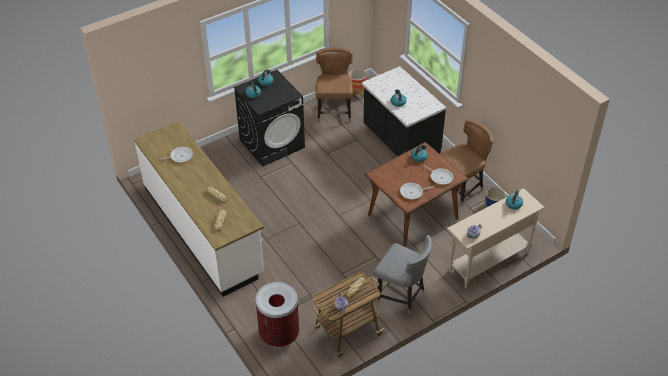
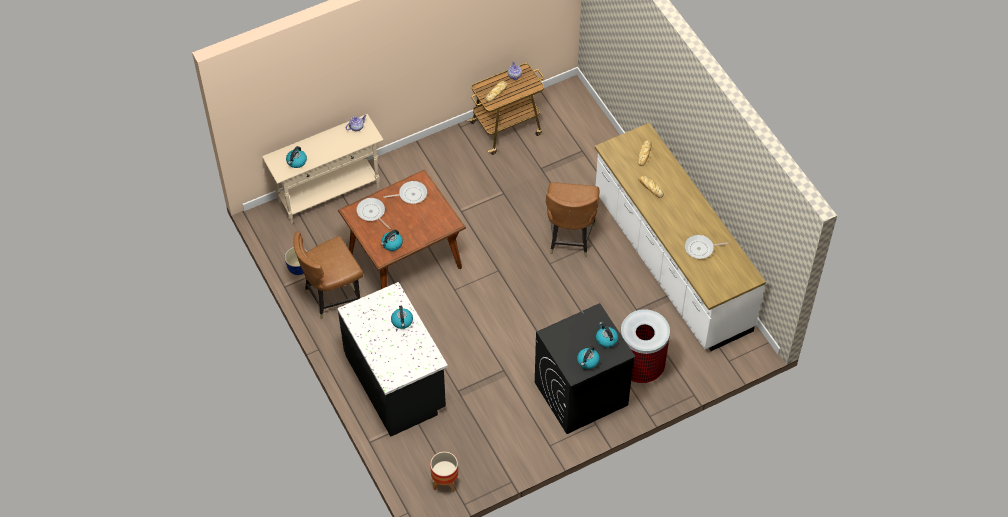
camera: 175 degrees left, 10 degrees up
trash can [256,282,299,348] -> trash can moved to [620,309,670,384]
brown chair [316,48,353,122] -> brown chair moved to [546,182,599,257]
grey chair [373,235,432,314] -> none

